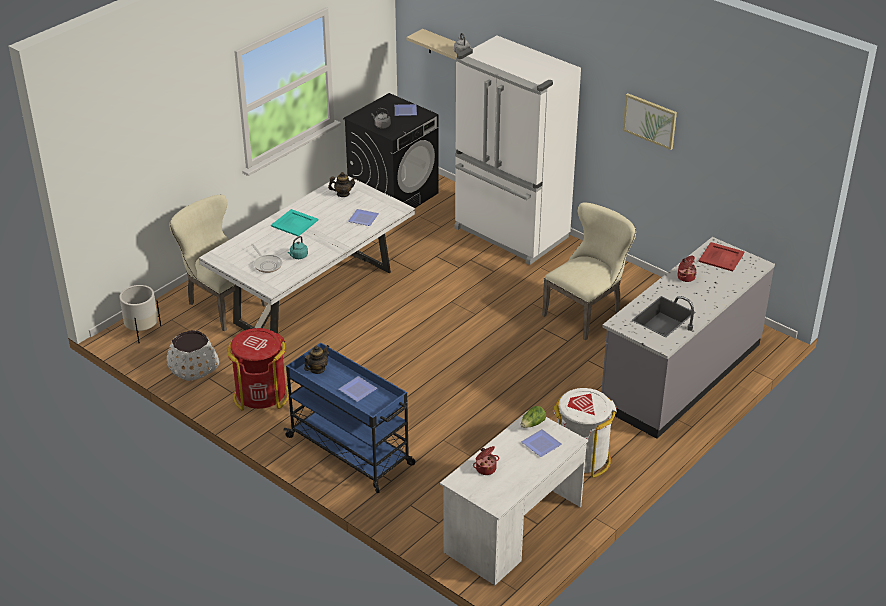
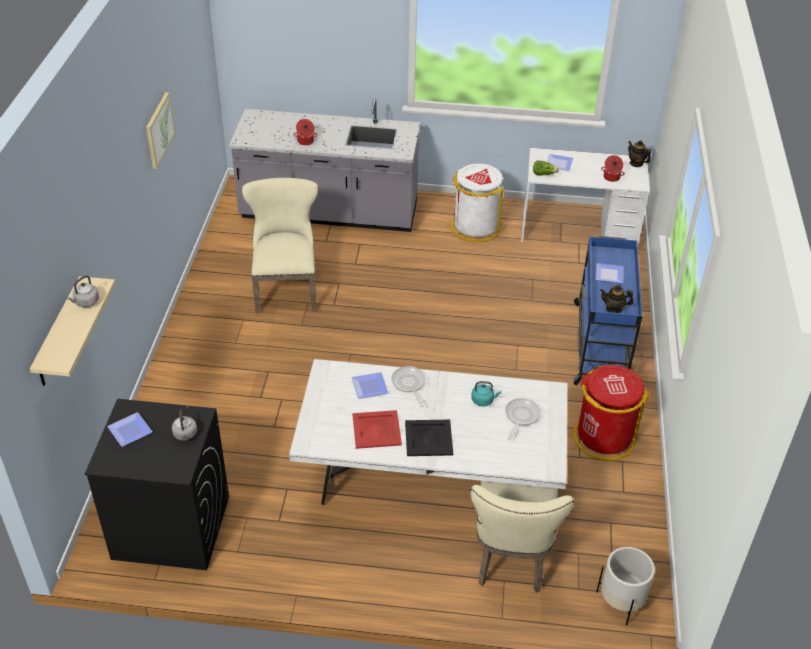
camera: 125 degrees left, 5 degrees up
white planter [167,330,219,381] -> none
turquoise tray [271,209,318,236] -> black tray [405,420,453,456]
teapot [328,172,356,197] -> teapot moved to [628,140,651,167]
white fridge [454,35,581,265] -> none
beige chair [542,203,636,340] -> beige chair turned 75 degrees clockwise [242,178,319,314]
red tray [698,242,745,271] -> red tray moved to [352,410,402,449]
none -> frying pan [391,366,426,407]

